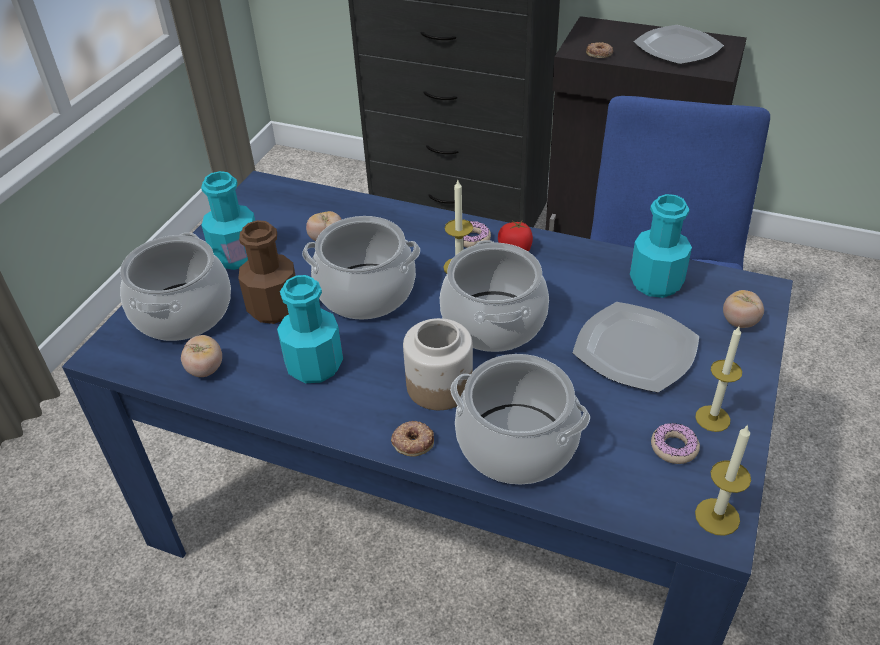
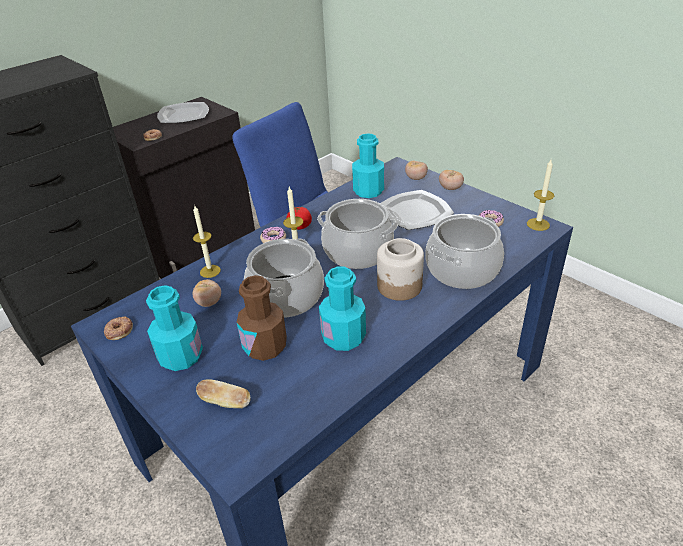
camera: 65 degrees left, 5 degrees down
cooking pot [120,233,231,341] -> bread [196,379,250,408]
tomato [181,335,222,377] -> tomato moved to [439,170,464,190]
donut [391,421,434,457] -> donut moved to [104,317,133,340]
candle [695,326,742,432] -> candle moved to [193,206,221,278]

